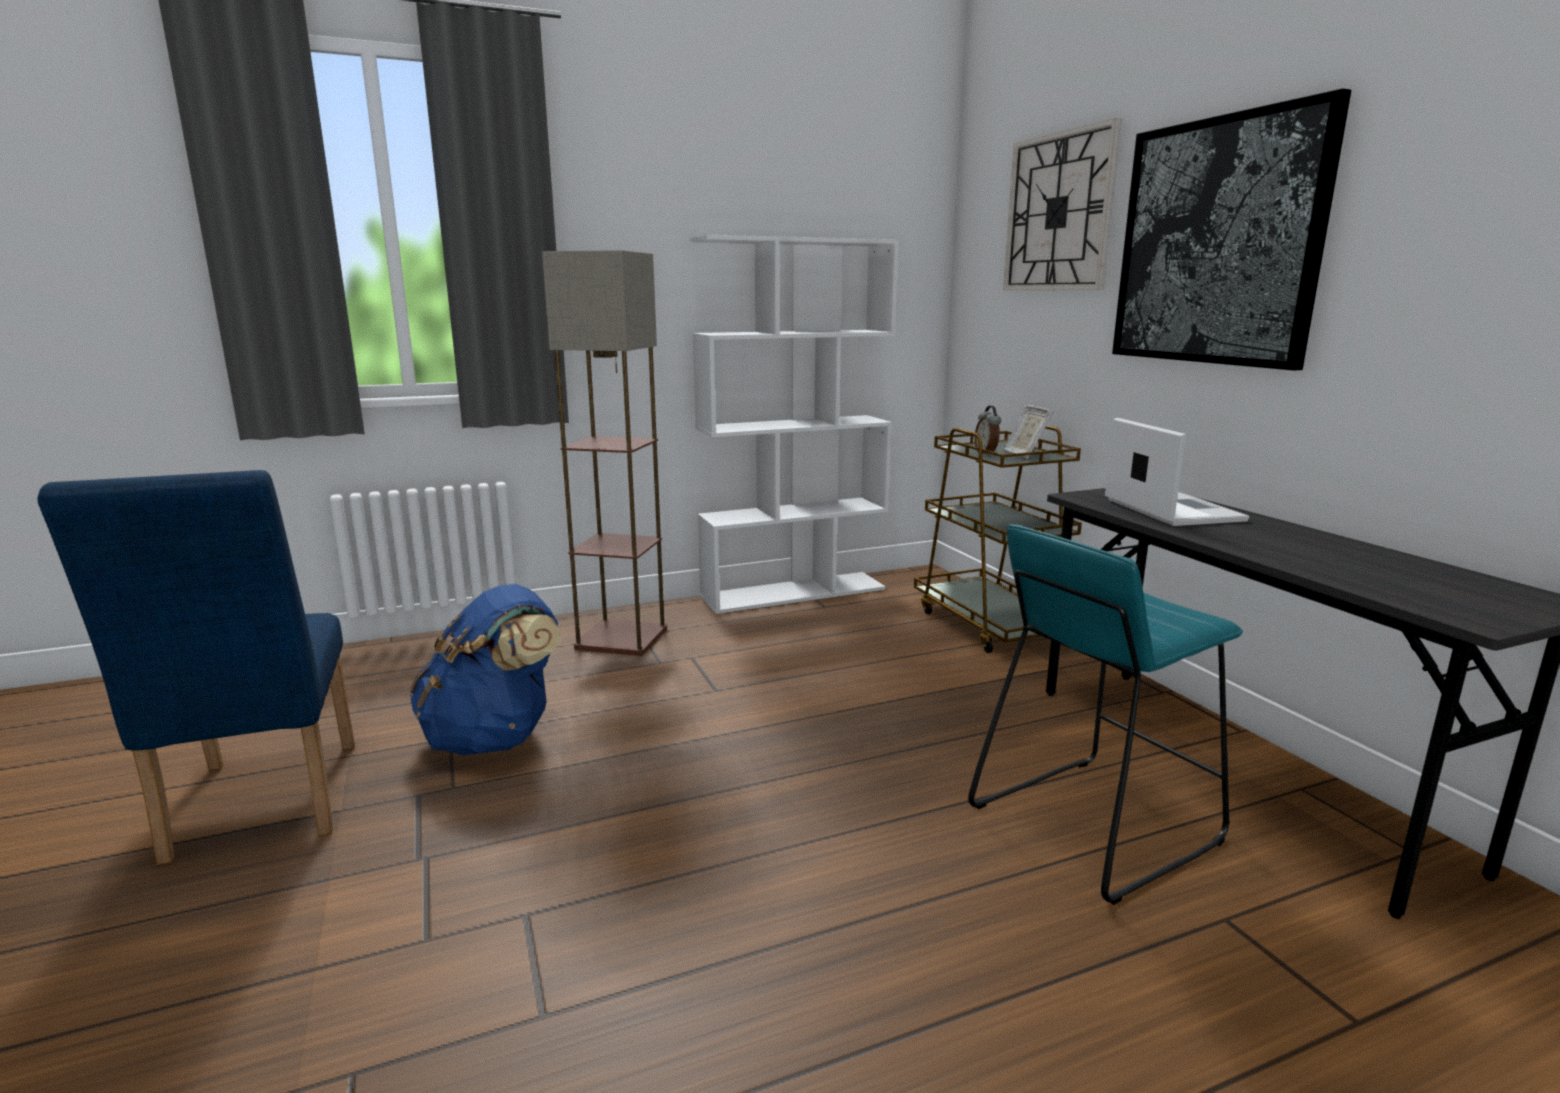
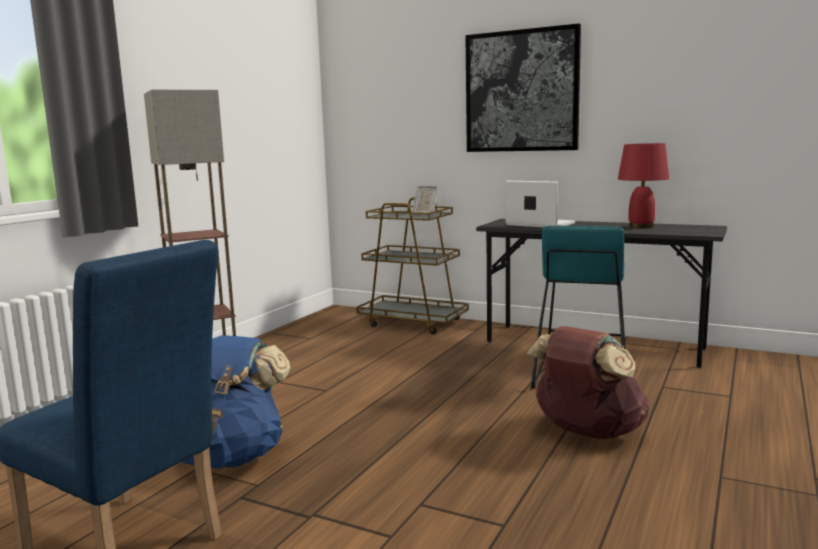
camera: 40 degrees left, 5 degrees down
white bookcase [690,235,899,614] -> none
alarm clock [974,406,1001,456] -> none
wall clock [1003,118,1122,290] -> none
none -> brown backpack [526,326,649,439]
none -> red table lamp [618,143,669,228]

